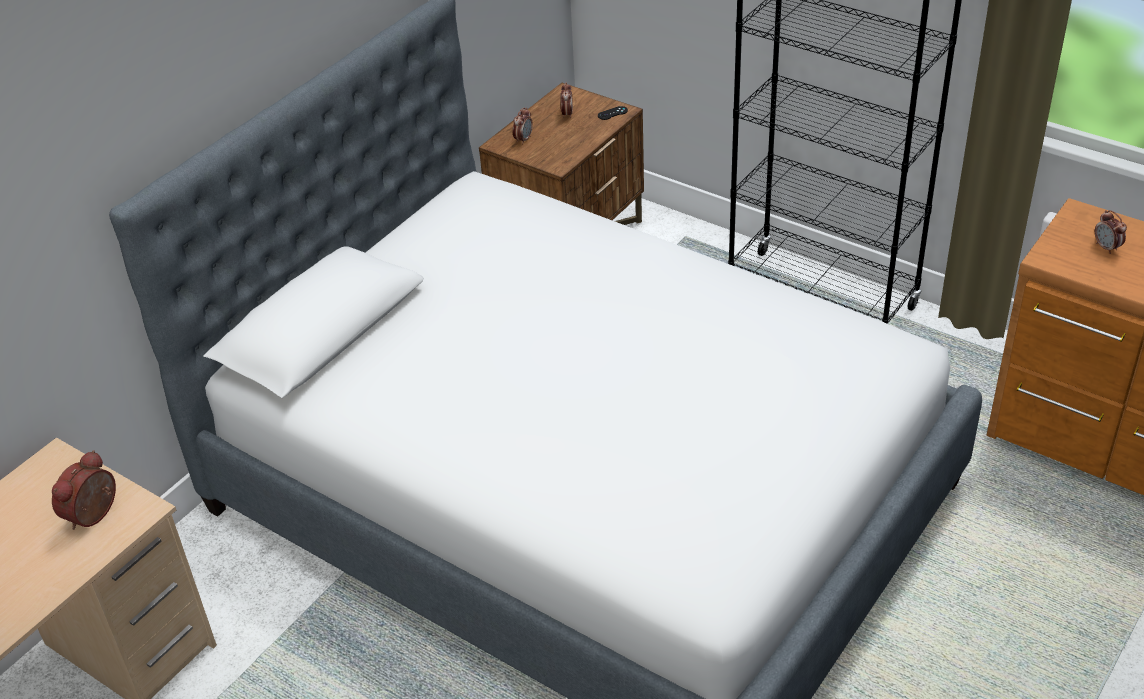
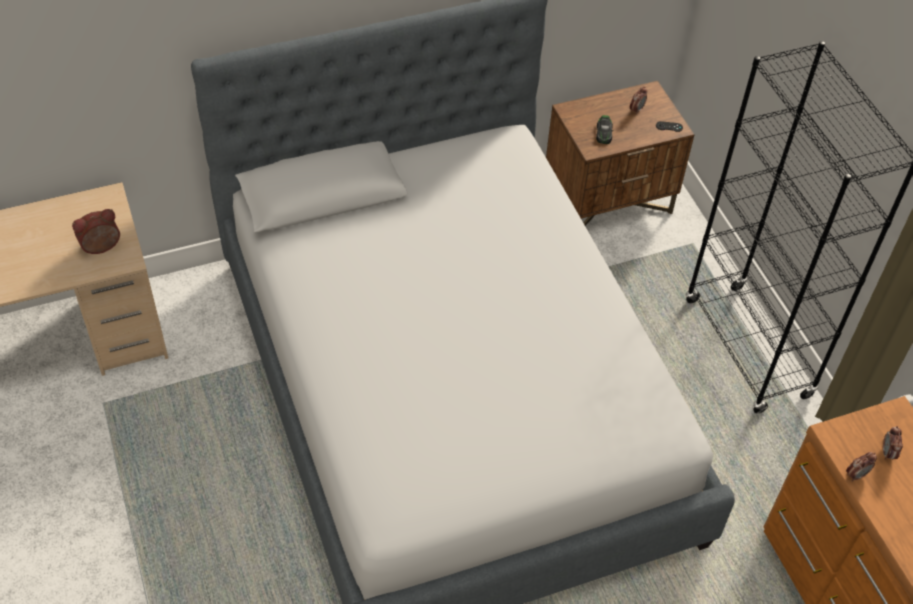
camera: 30 degrees right, 10 degrees up
alarm clock [513,108,533,144] -> alarm clock moved to [846,452,877,482]
none -> toy car [596,115,613,144]

